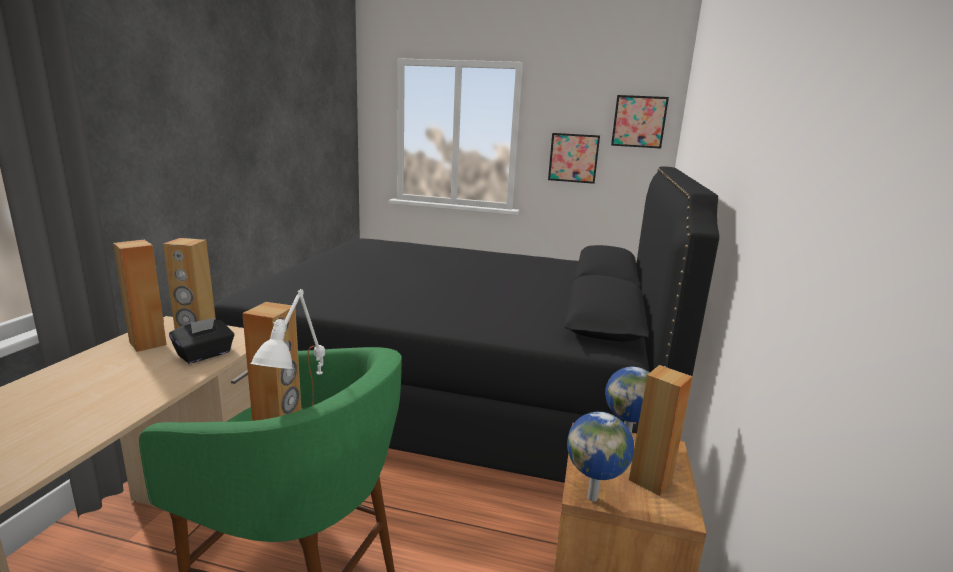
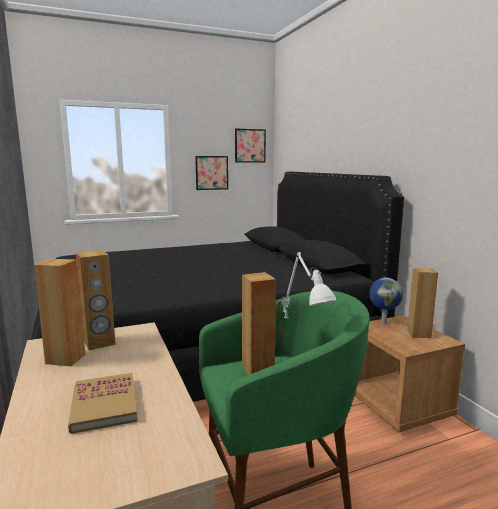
camera: 35 degrees left, 5 degrees down
black tissue box [169,317,234,364] -> none
globe [567,412,634,501] -> none
none -> book [68,373,137,434]

